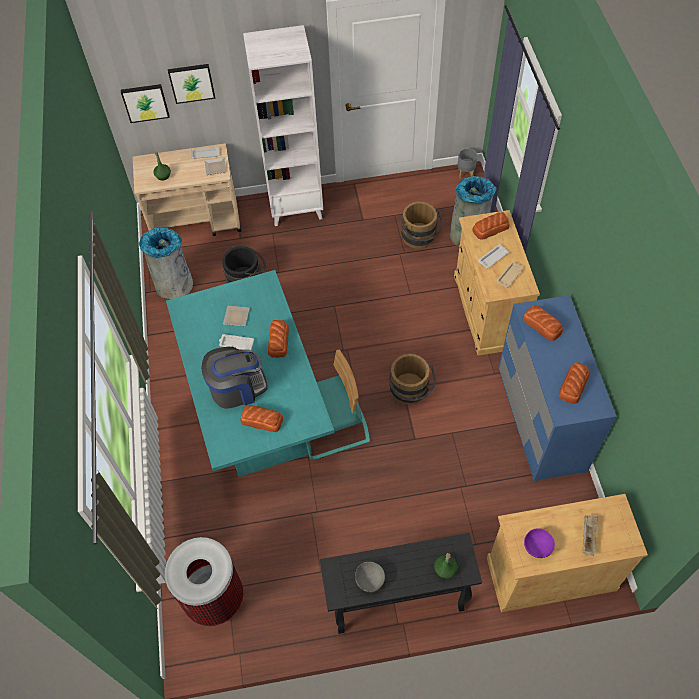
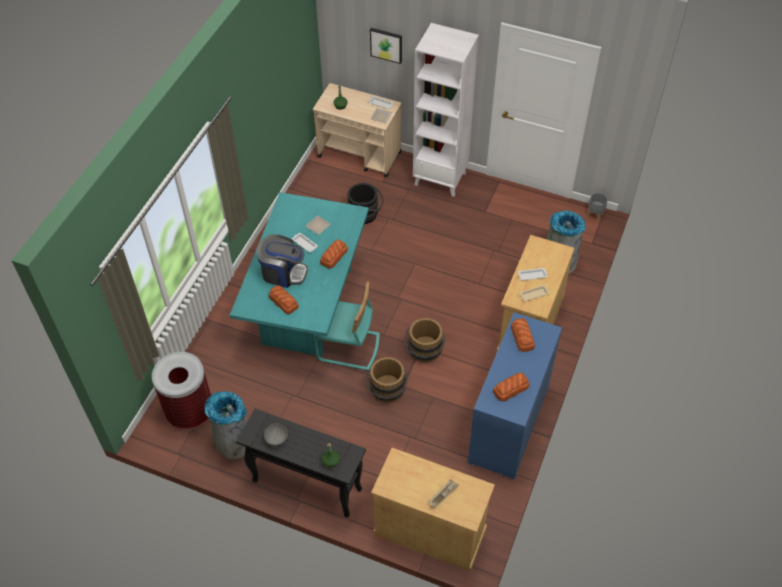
camera: 30 degrees right, 5 degrees down
picture [121,84,170,123] -> none
grey trash can [139,227,193,299] -> grey trash can moved to [205,391,247,460]
brown bucket [401,202,444,249] -> brown bucket moved to [366,357,408,403]
bread [472,212,510,240] -> none
purple bowl [524,528,555,558] -> none

